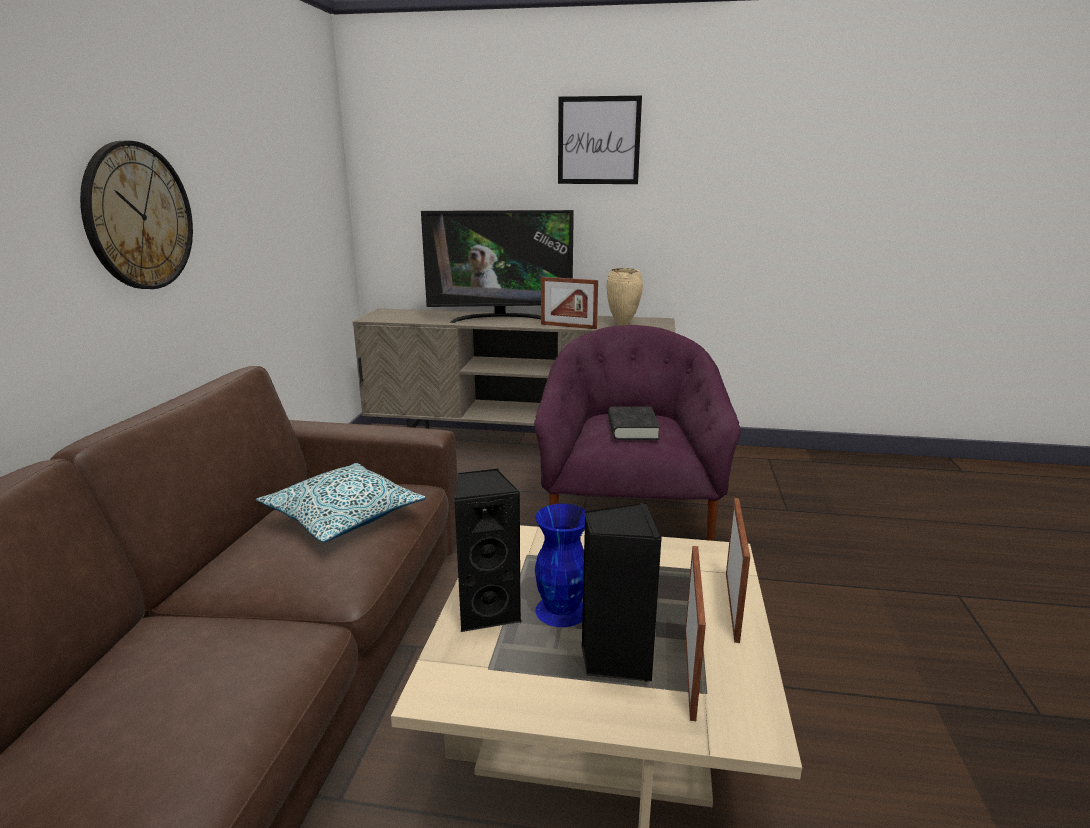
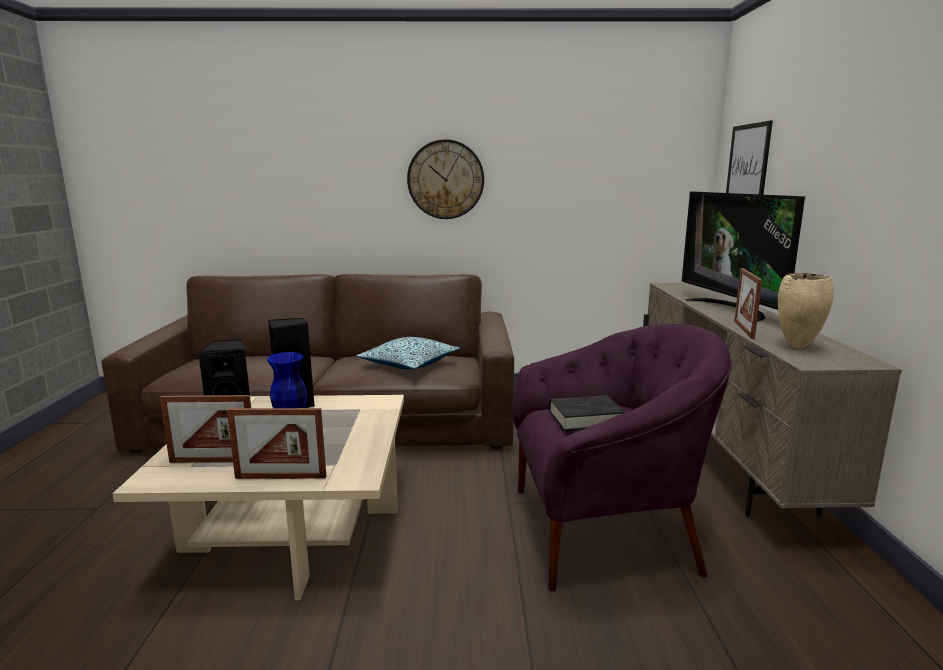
camera: 80 degrees right, 5 degrees down
picture [558,96,642,184] -> picture moved to [726,120,773,195]

